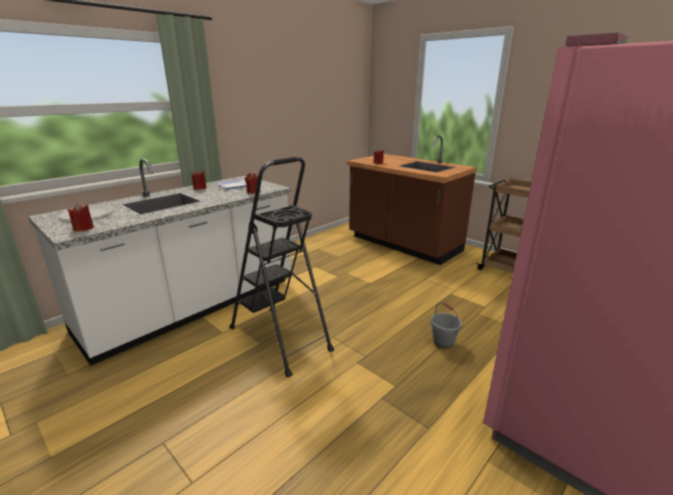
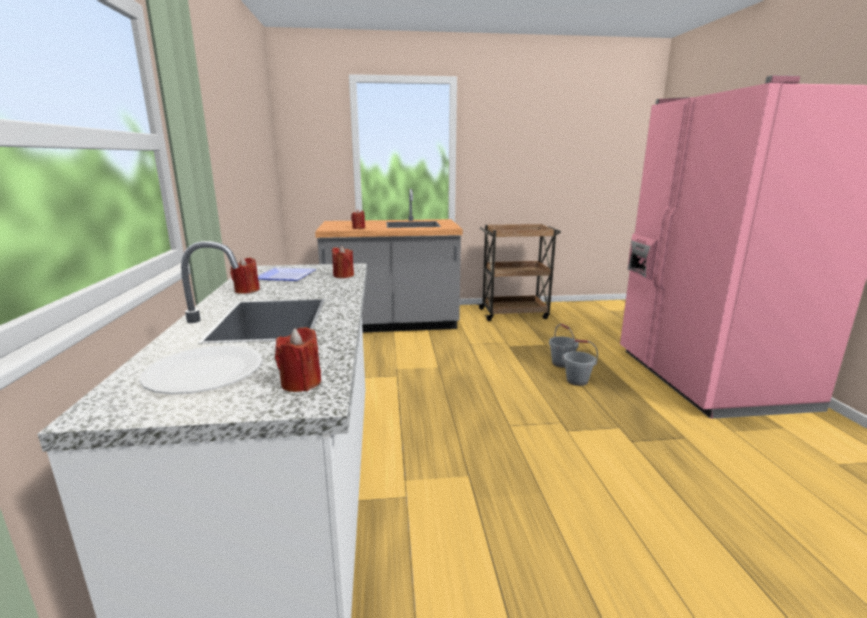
camera: 50 degrees left, 5 degrees down
step ladder [229,157,334,377] -> none
brown counter [347,135,477,265] -> grey counter [315,189,463,332]
none -> grey bucket [549,324,579,368]

